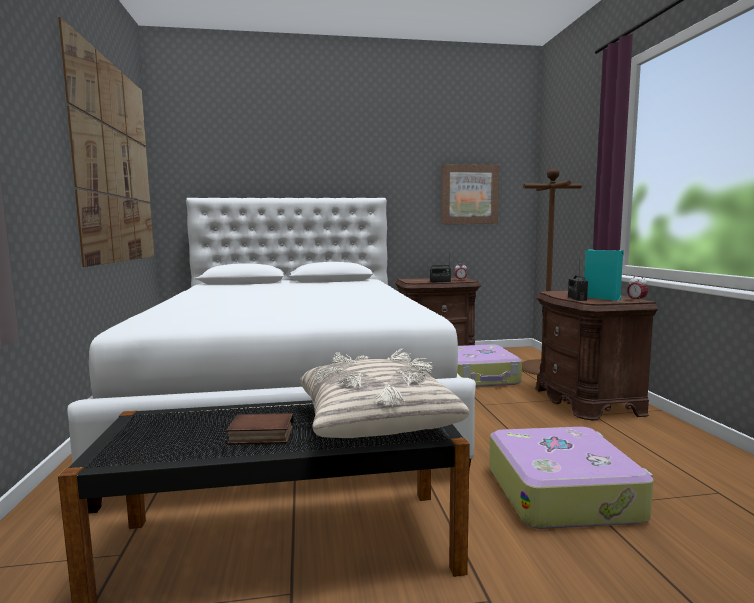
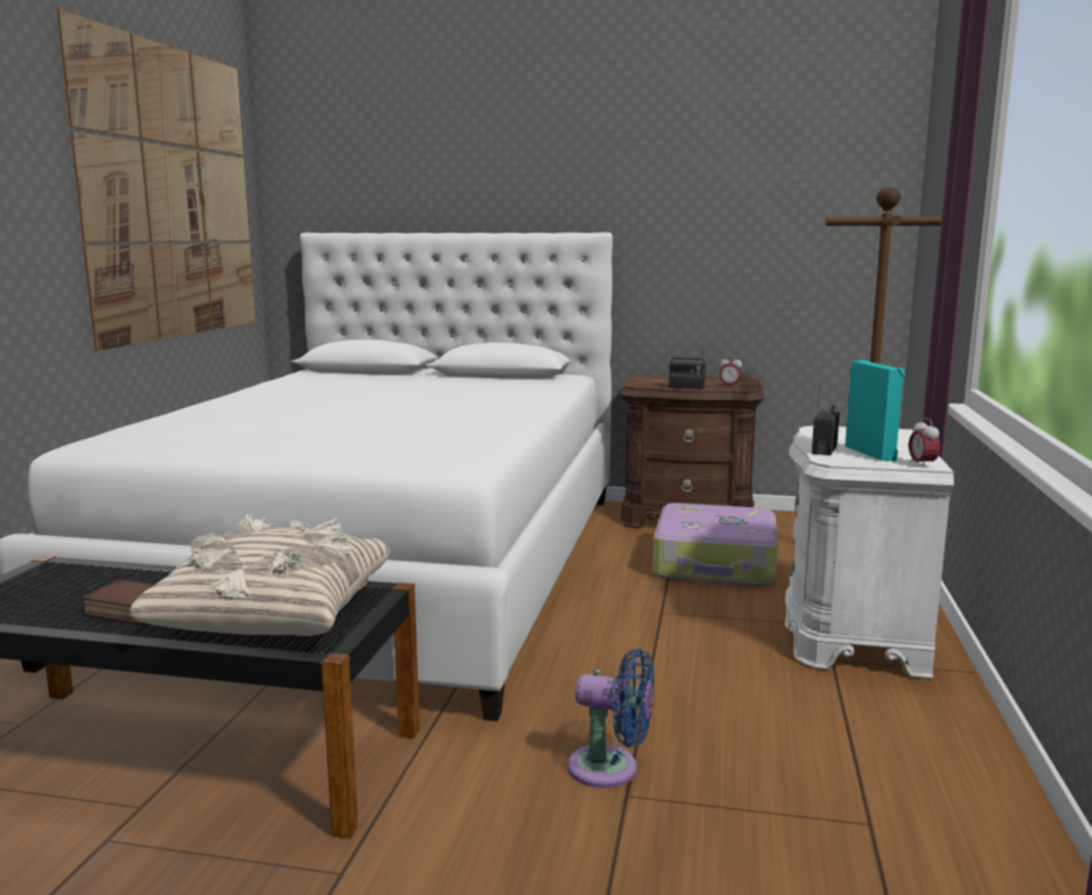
camera: 20 degrees right, 5 degrees up
picture [441,164,499,224] -> none
suitcase [489,427,653,529] -> blue fan [568,649,654,788]
brown nightstand [535,291,658,420] -> white nightstand [785,426,954,679]

